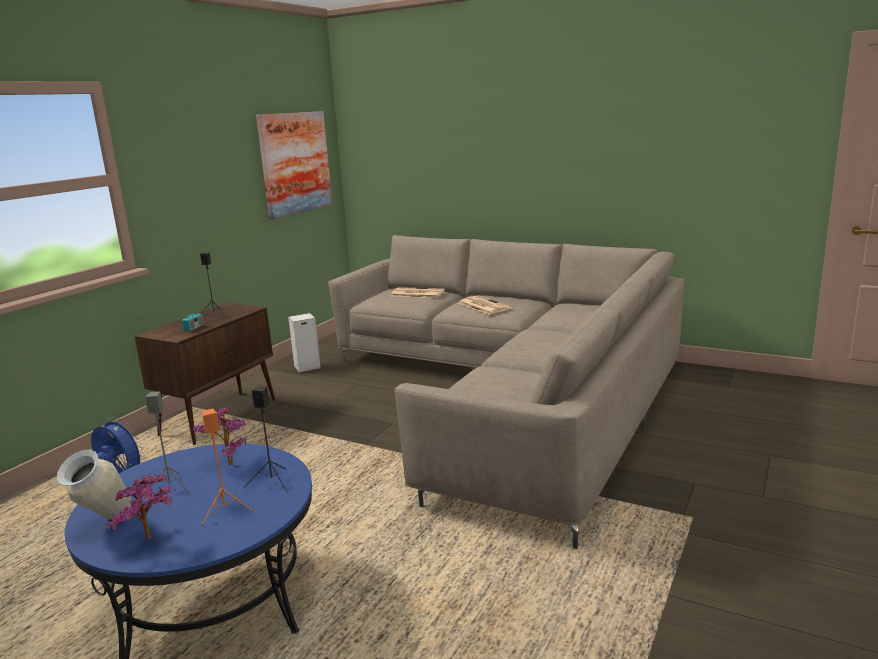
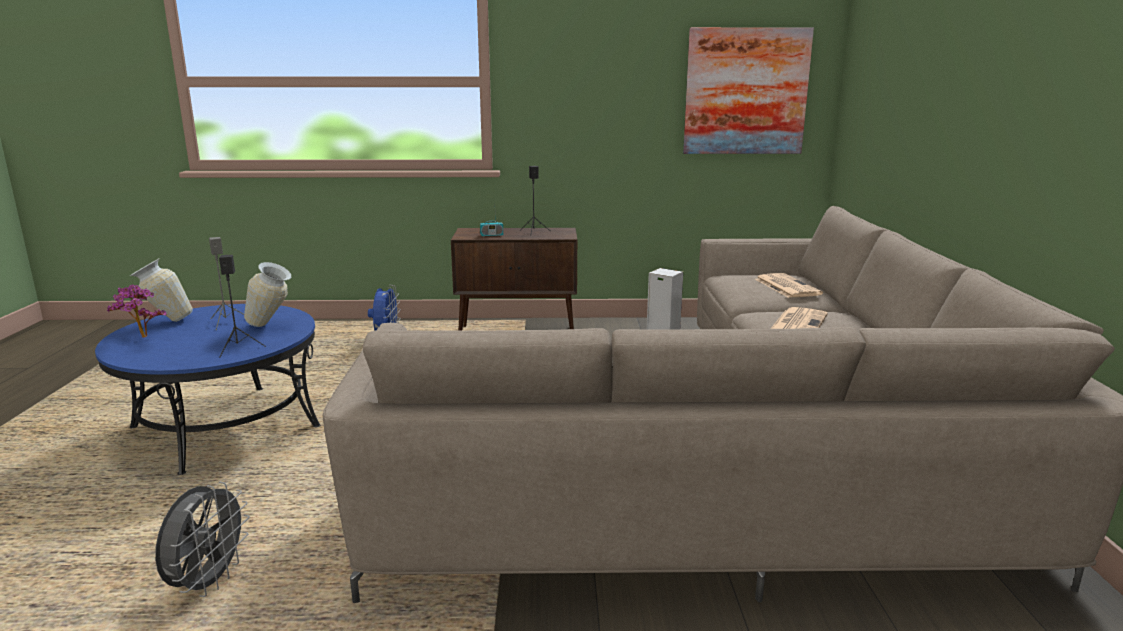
camera: 60 degrees right, 0 degrees up
potted plant [193,407,246,465] -> vase [244,262,291,327]
orange speaker [201,409,255,527] -> none
none -> grey fan [155,482,250,597]

